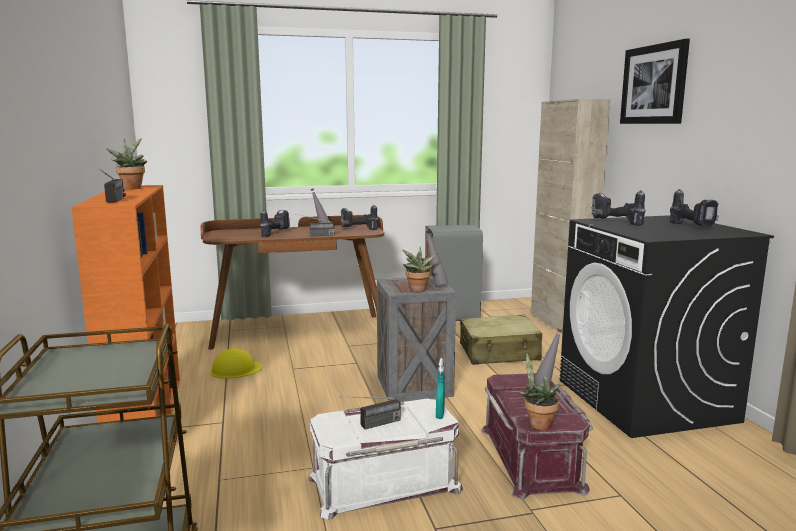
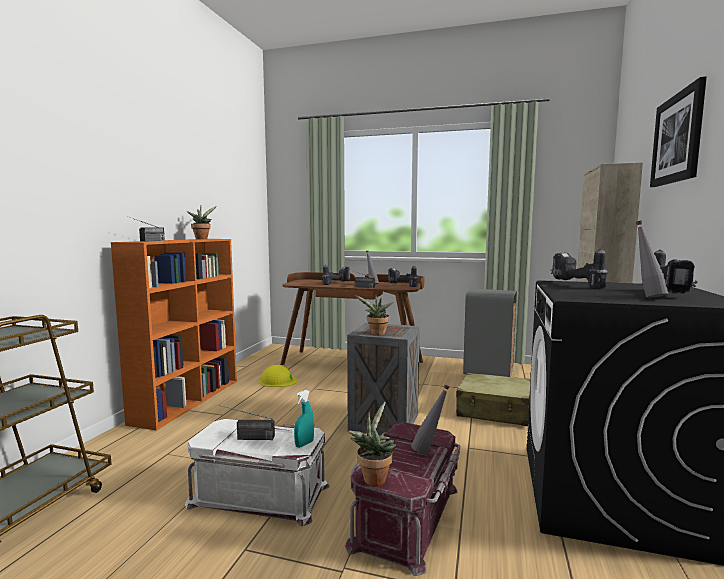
camera: 30 degrees right, 5 degrees down
grey bottle [425,230,448,286] -> grey bottle moved to [636,221,669,298]

